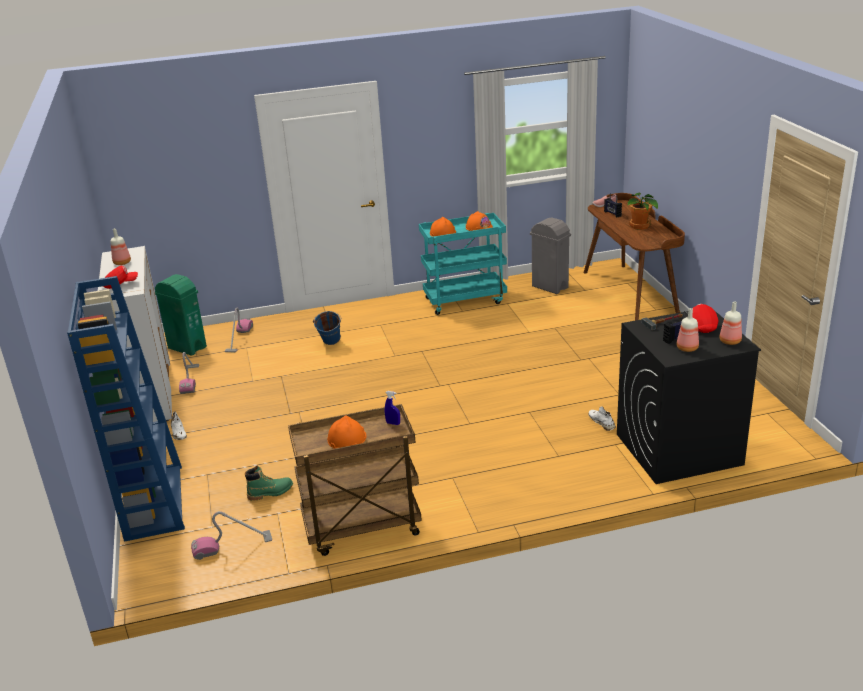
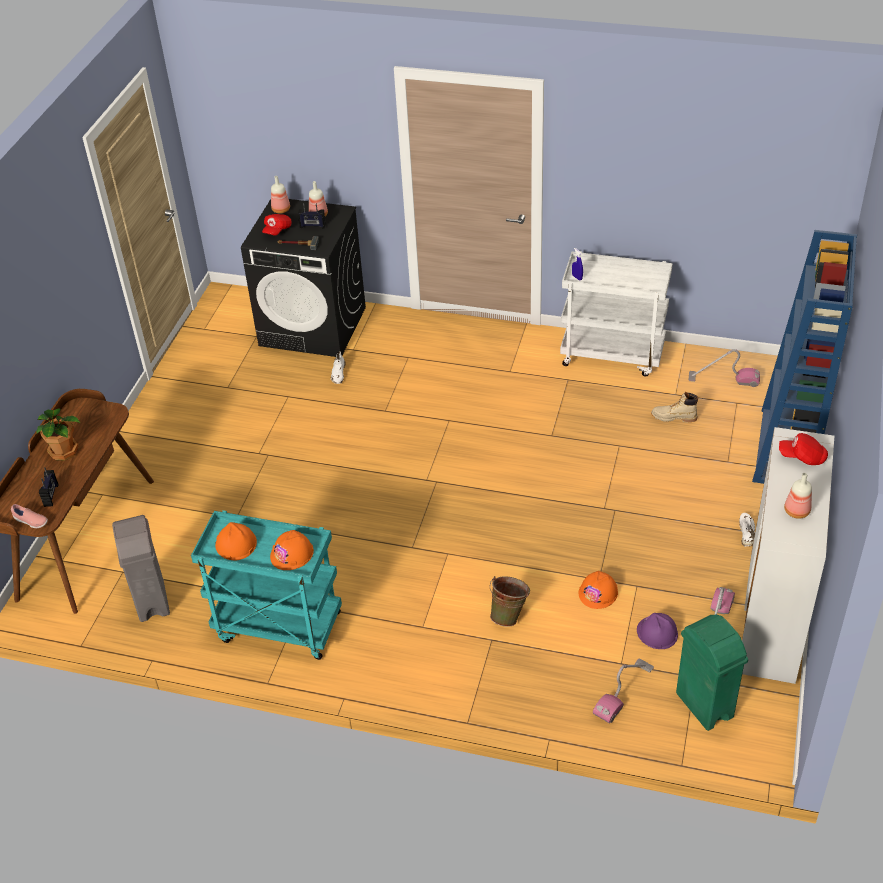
camera: 150 degrees left, 15 degrees up
green boot [245,465,293,501] -> beige boot [651,392,698,423]
brown cart [288,404,422,556] -> white cart [560,251,673,377]
blue bucket [313,311,341,345] -> green bucket [490,576,530,627]
orange hard hat [327,415,367,449] -> orange hard hat moved to [579,571,618,609]
none -> purple hard hat [637,613,678,649]

